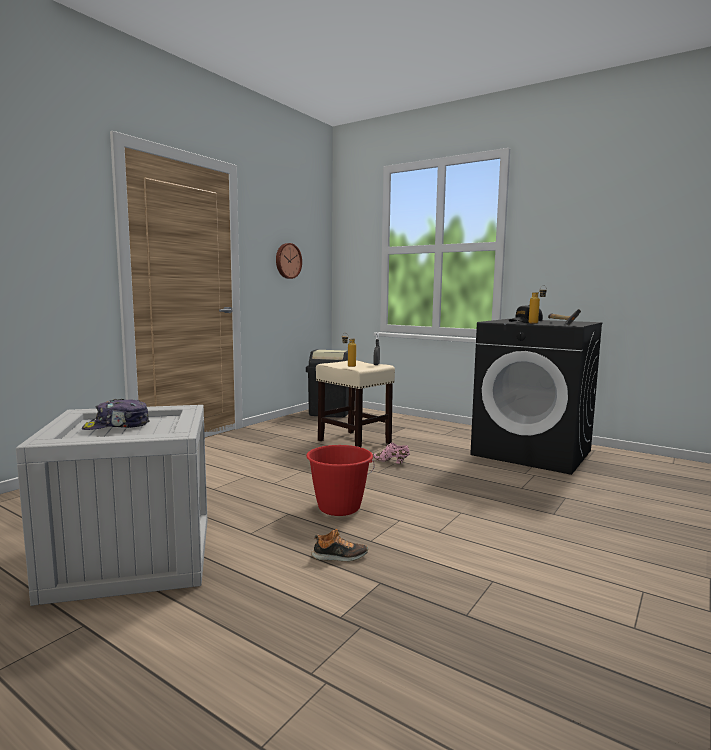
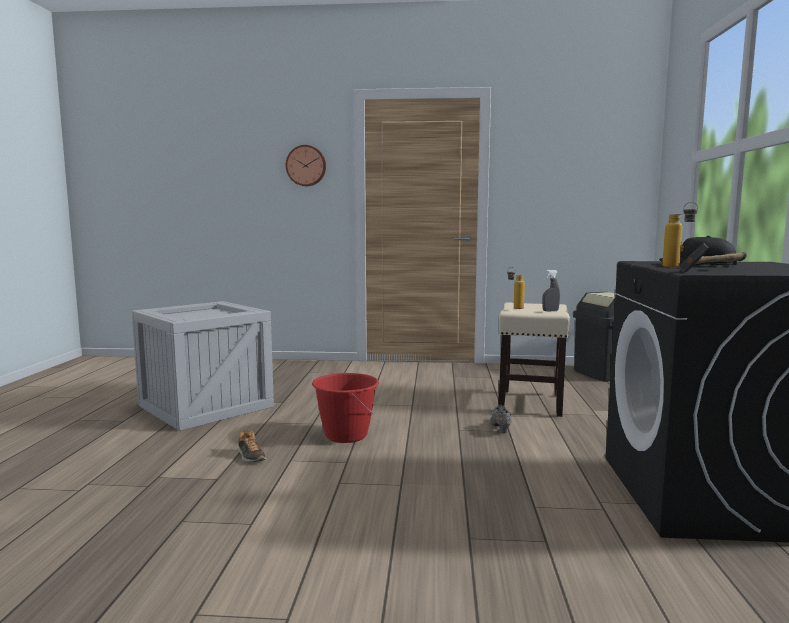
camera: 60 degrees right, 0 degrees up
cap [82,399,149,430] -> none
wall clock [276,243,302,279] -> wall clock moved to [285,145,326,186]
pink shoe [372,442,410,464] -> grey shoe [490,405,512,434]

